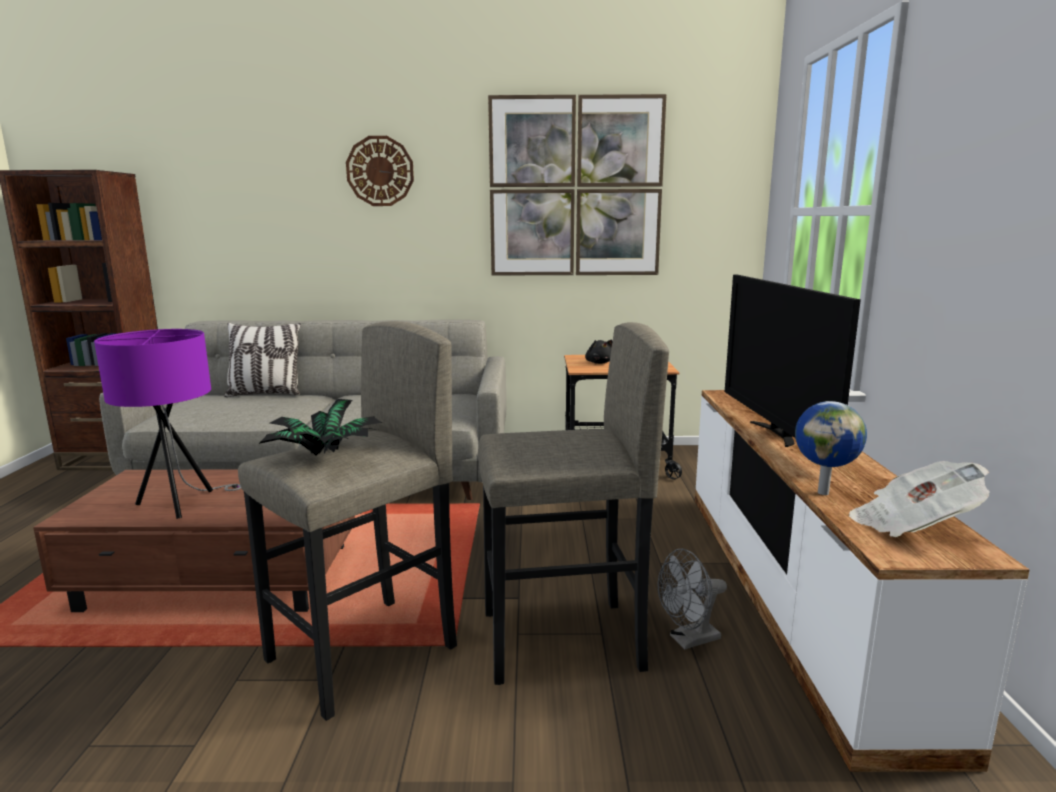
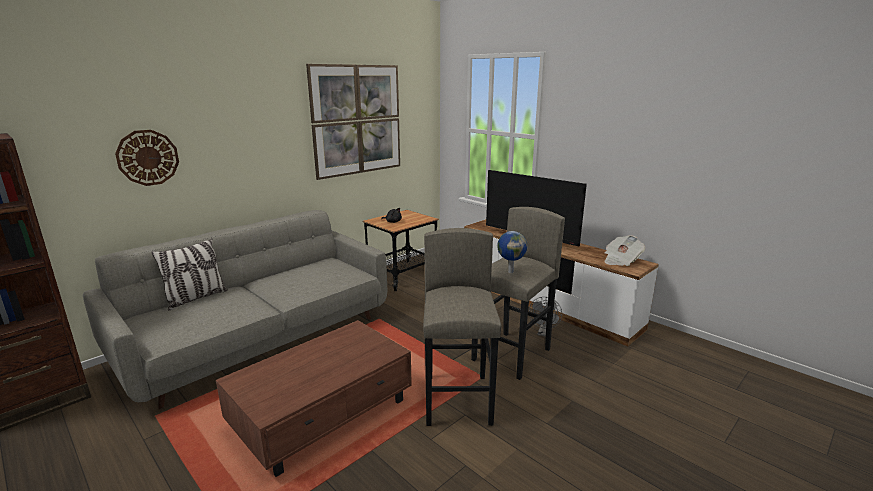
camera: 45 degrees left, 5 degrees up
purple table lamp [94,329,241,519] -> none
potted plant [259,399,382,455] -> none
wall clock [346,136,414,206] -> wall clock moved to [115,130,179,186]
globe [795,401,867,495] -> globe moved to [497,231,527,273]

